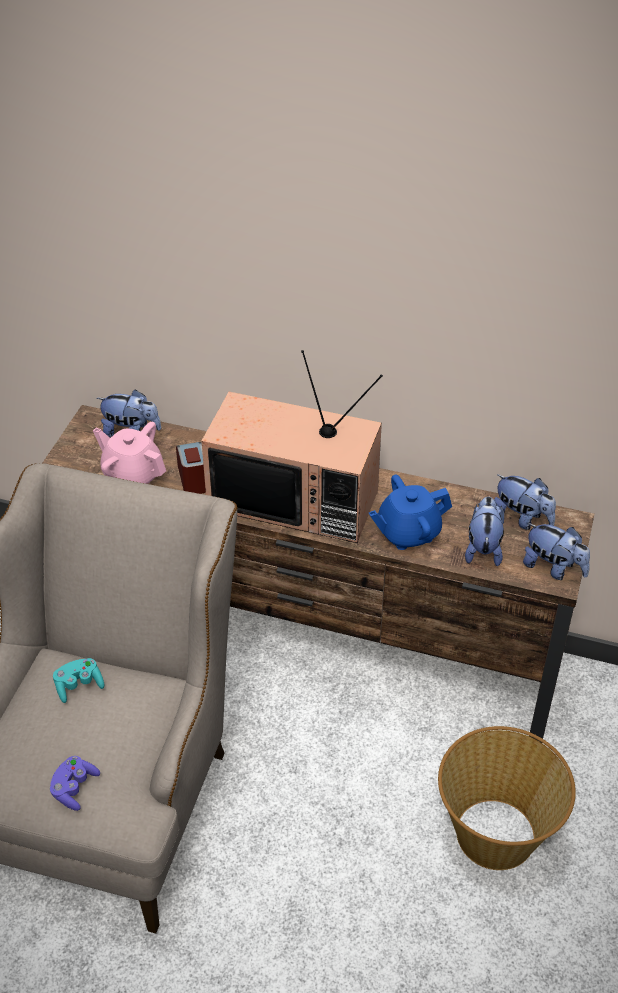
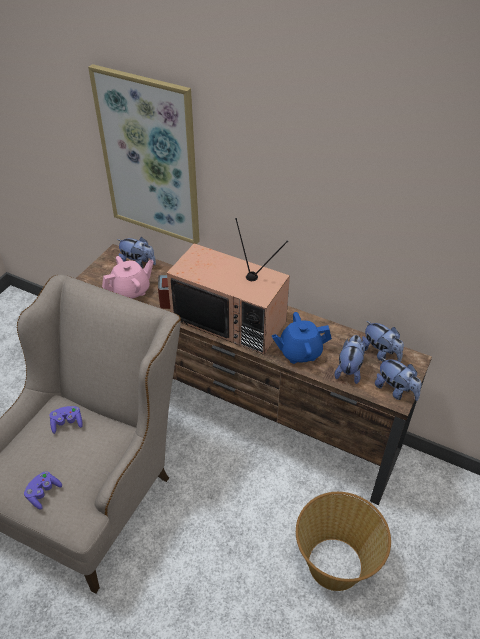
camera: 10 degrees right, 0 degrees up
turquoise game controller [53,658,104,703] -> purple game controller [50,406,83,434]
pink teapot [93,422,166,484] -> pink teapot turned 105 degrees clockwise [102,256,154,299]
none -> picture [88,64,200,244]

